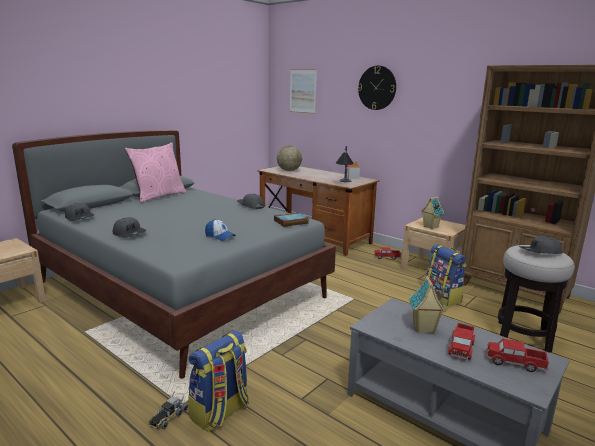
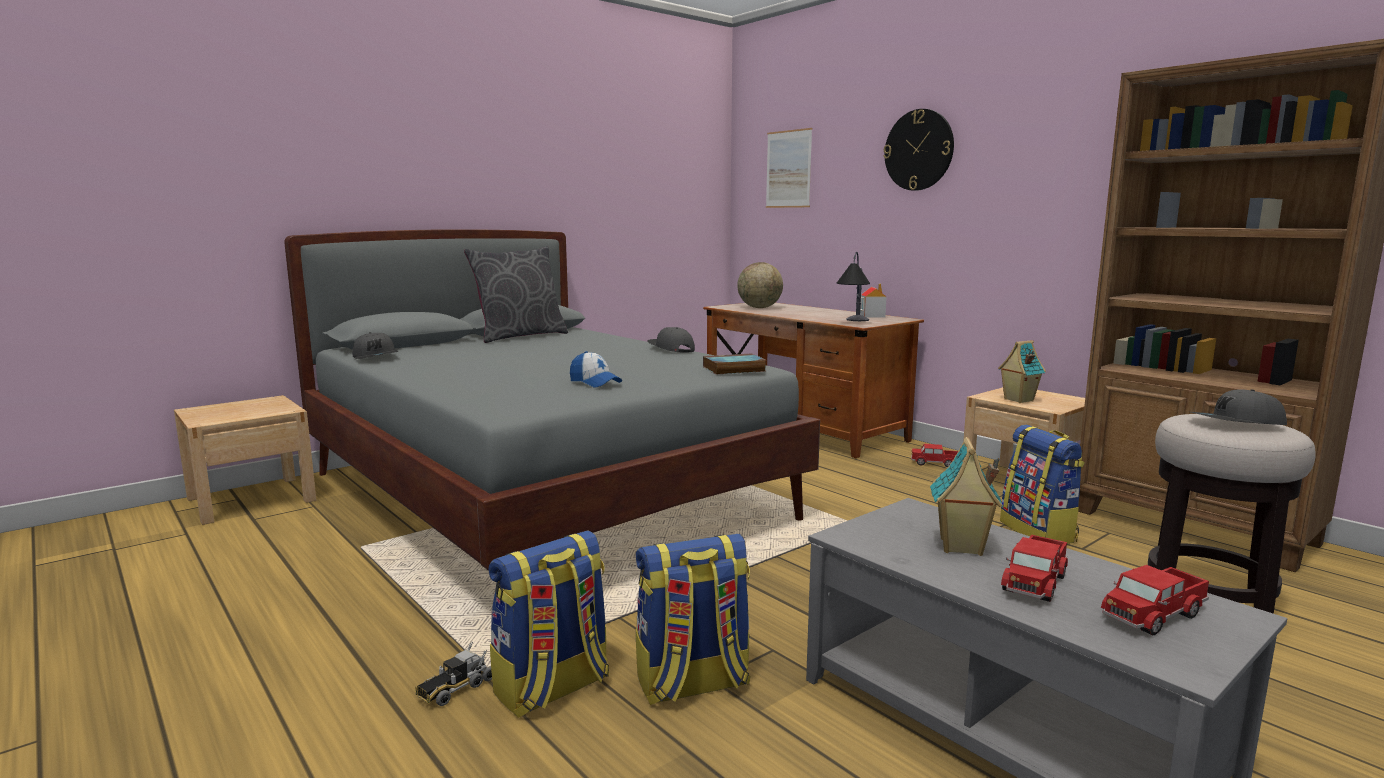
camera: 10 degrees right, 5 degrees down
grey cap [113,217,146,238] -> none
pink pillow [125,143,186,203] -> grey pillow [464,246,568,343]
toy truck [487,338,549,372] -> toy truck turned 60 degrees counterclockwise [1101,565,1209,635]
none -> backpack [636,534,751,705]

